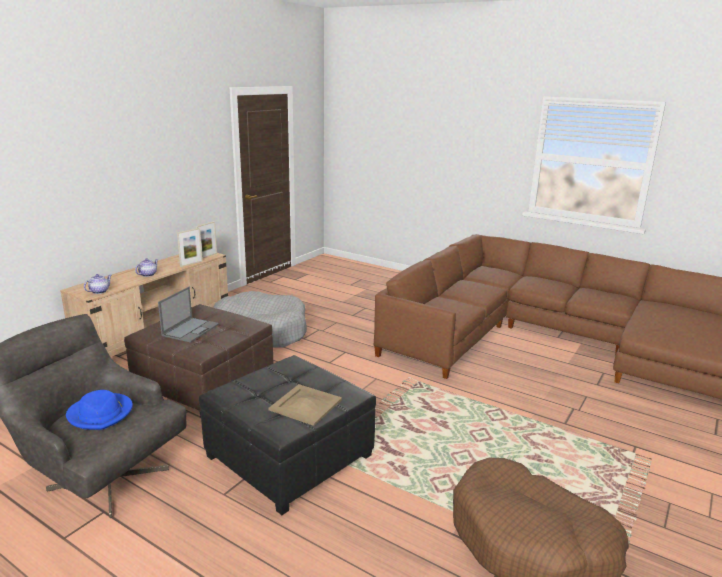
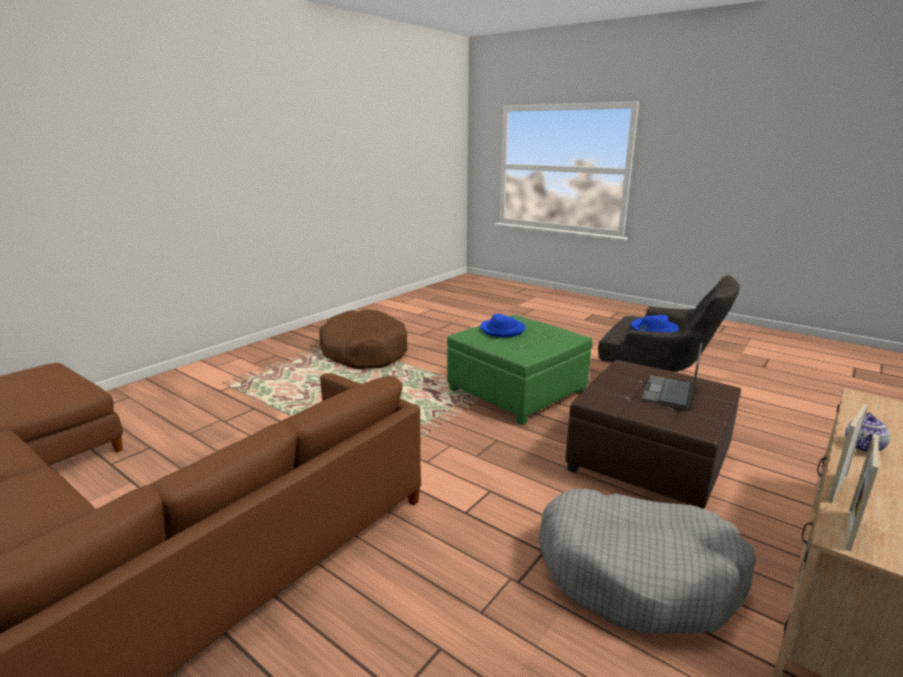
camera: 175 degrees left, 0 degrees up
teapot [84,274,111,294] -> none
black ottoman [199,355,376,515] -> green ottoman [447,315,592,425]
beige tray [269,384,342,426] -> blue hat [480,314,526,337]

